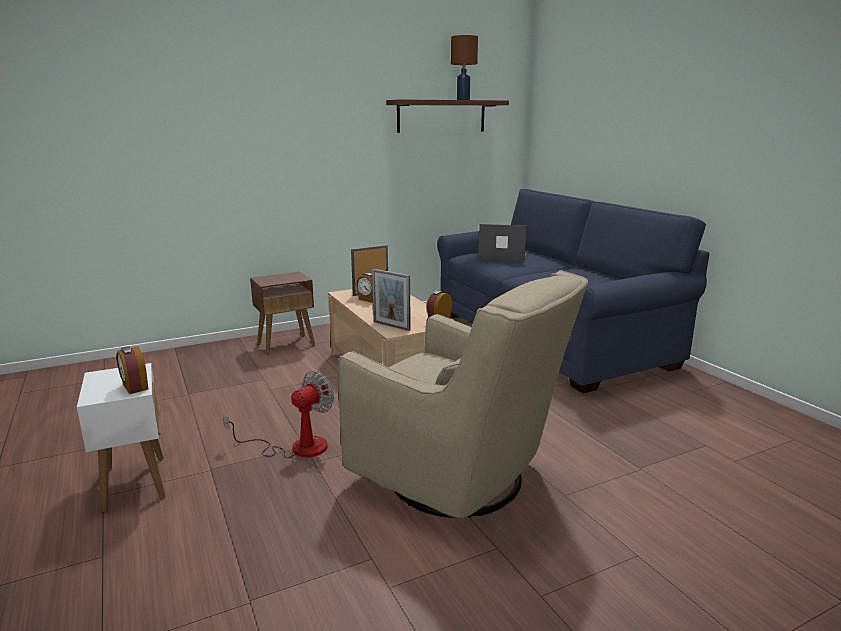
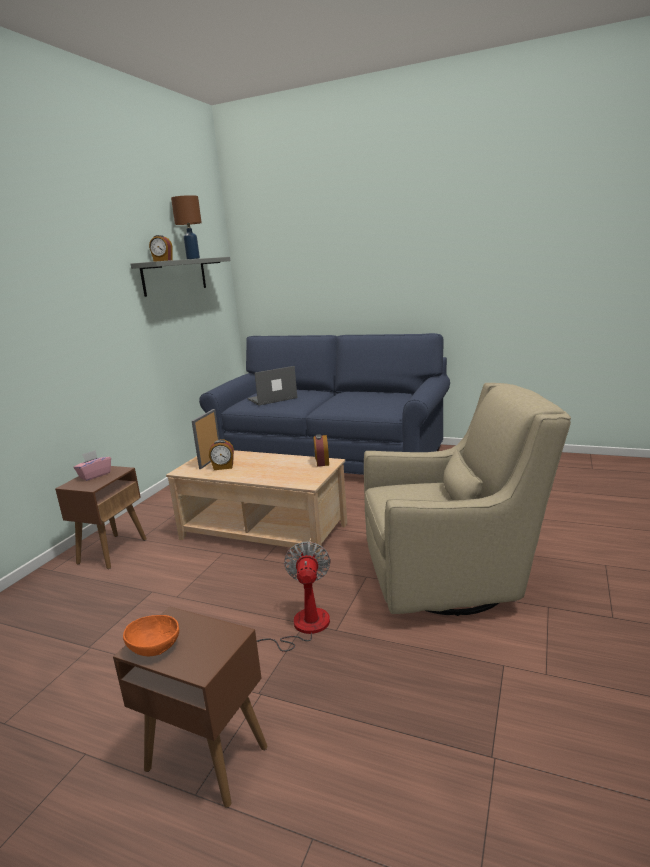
camera: 40 degrees left, 0 degrees up
white side table [77,363,166,513] -> brown side table [113,607,268,808]
alarm clock [116,346,149,394] -> alarm clock moved to [149,235,172,262]
picture frame [372,269,411,331] -> none
brown shelf [386,99,509,133] -> grey shelf [131,257,230,297]
none -> pink tissue box [74,450,111,481]
none -> orange bowl [123,615,179,656]

